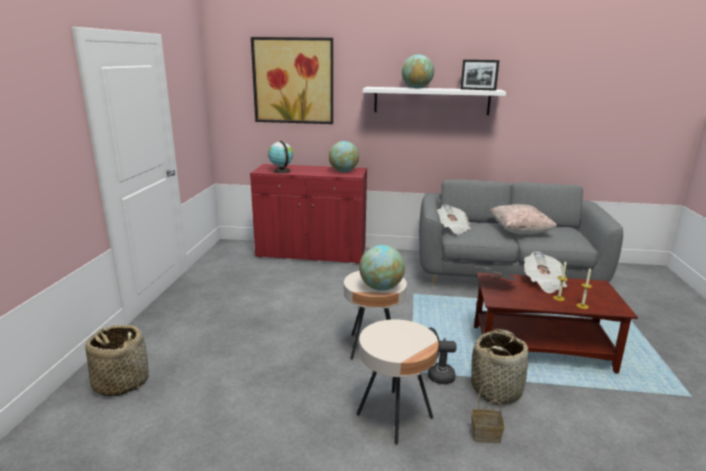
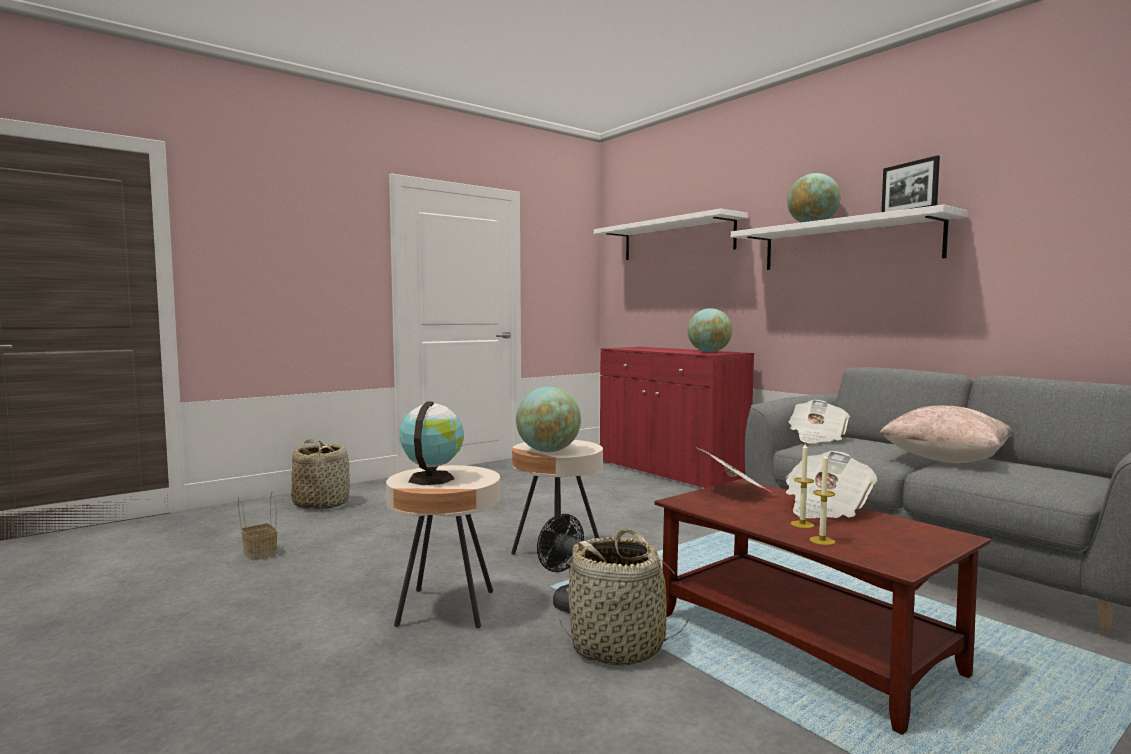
camera: 45 degrees right, 15 degrees down
picture [251,37,333,124] -> white shelf [594,209,748,260]
globe [268,141,293,173] -> globe moved to [399,402,464,485]
basket [471,382,505,443] -> basket moved to [238,491,277,560]

